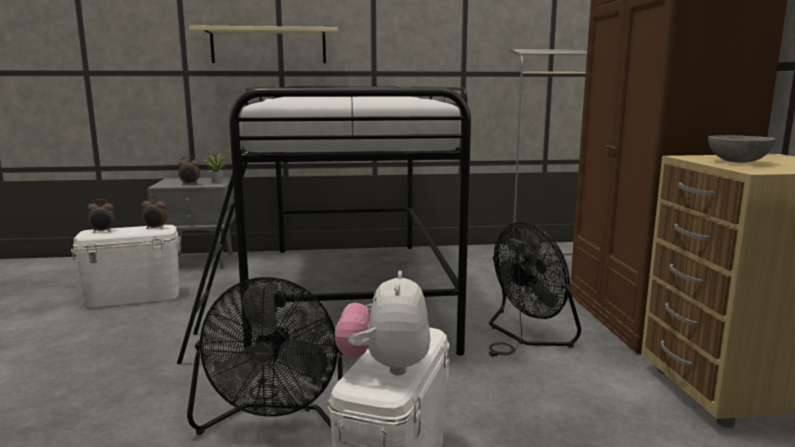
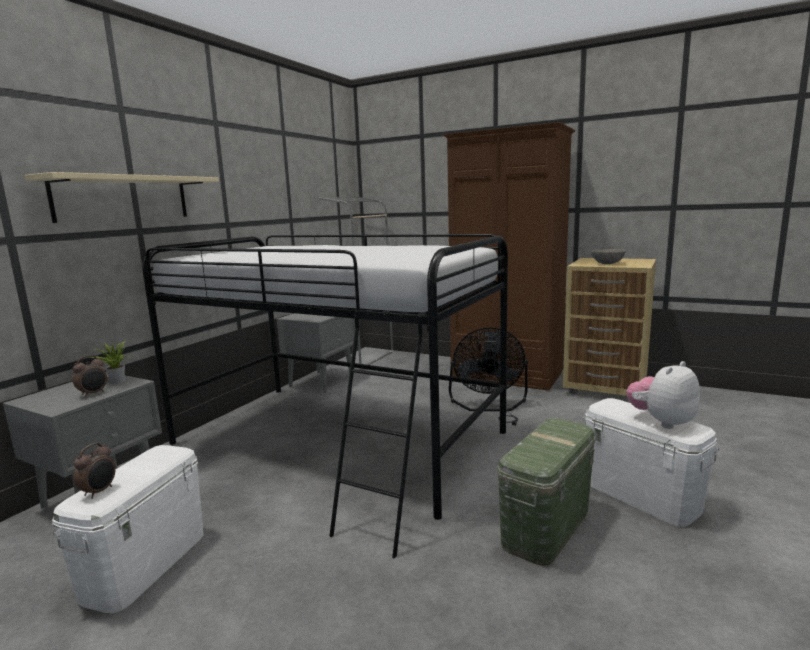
camera: 55 degrees left, 0 degrees up
alarm clock [141,197,167,229] -> none
black fan [187,277,343,435] -> green storage box [497,418,596,566]
plush toy [335,271,431,375] -> plush toy turned 105 degrees clockwise [627,361,700,429]
none -> grey nightstand [277,313,358,393]

